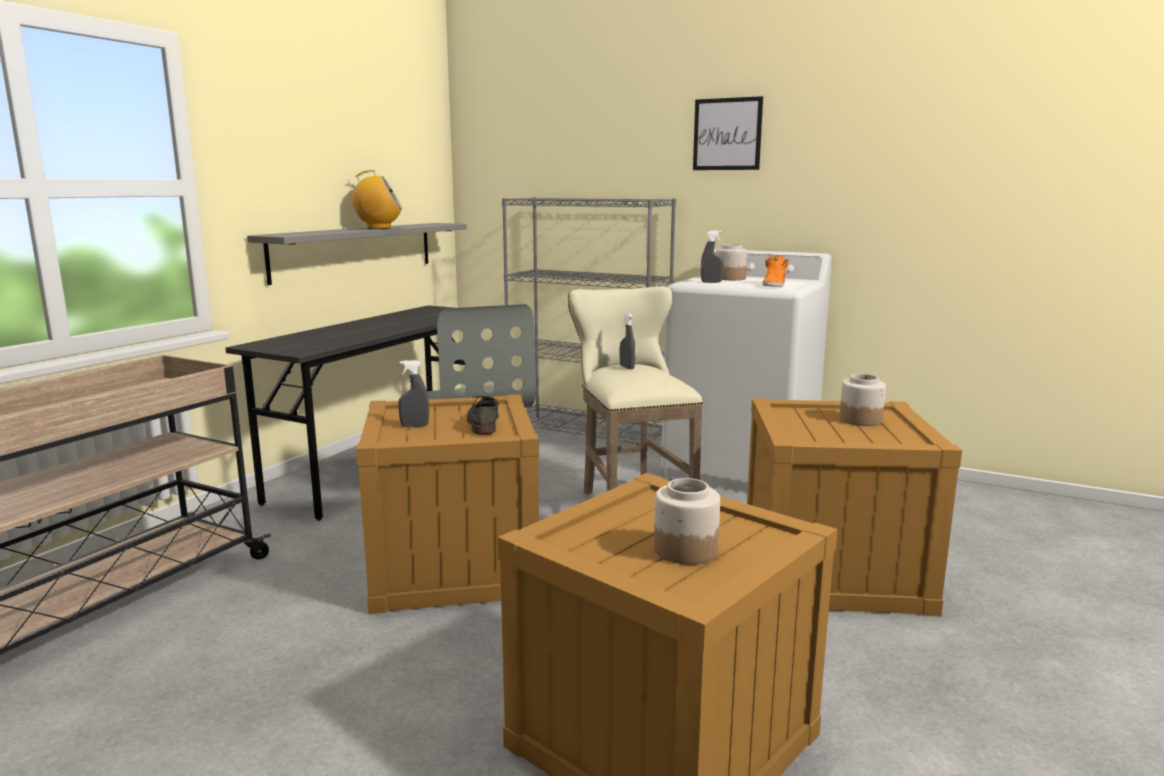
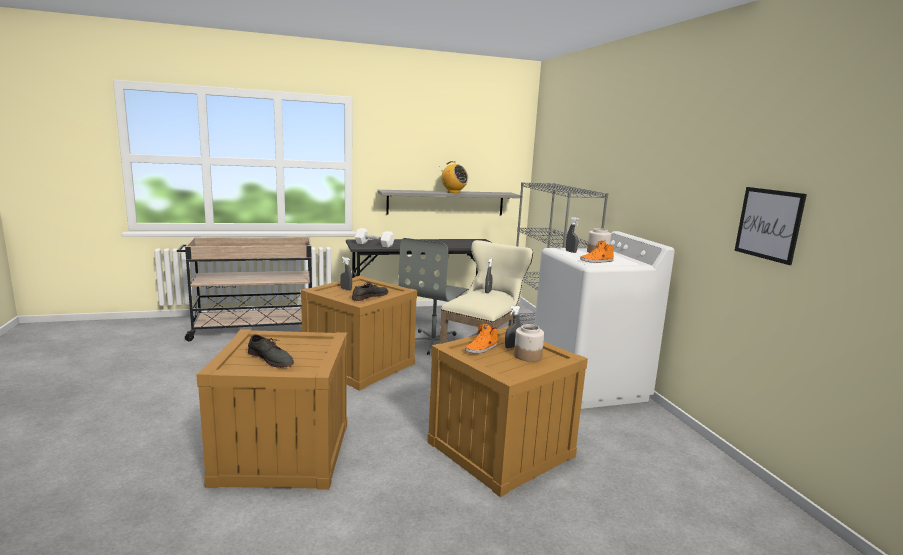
camera: 45 degrees right, 0 degrees up
jar [654,478,720,564] -> grey shoe [248,334,294,368]
picture [693,96,763,170] -> picture moved to [735,187,807,265]
none -> white dumbbell [355,228,394,247]
none -> orange shoe [465,324,498,354]
none -> grey spray bottle [505,306,521,349]

